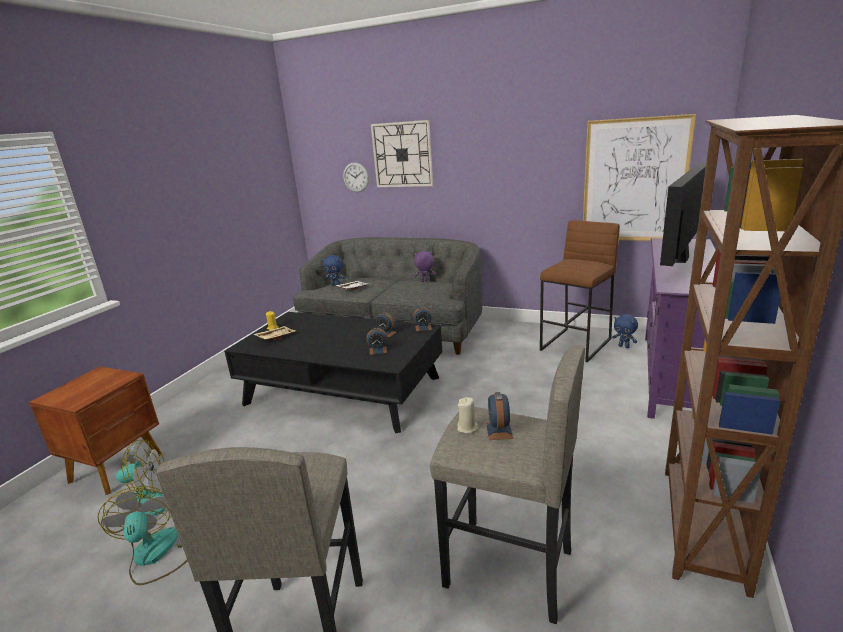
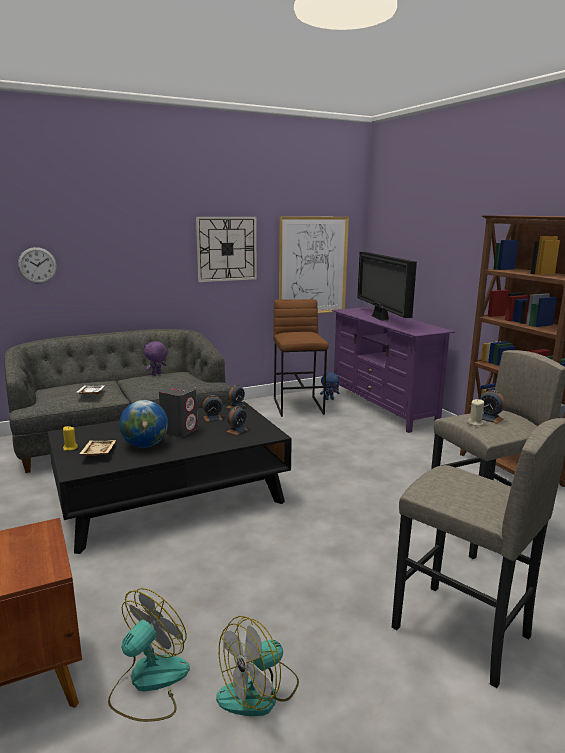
camera: 50 degrees left, 5 degrees down
fan [98,486,187,585] -> fan turned 60 degrees counterclockwise [216,616,299,716]
blue plush toy [322,255,345,285] -> none
wall clock [371,120,433,187] -> wall clock moved to [196,217,257,282]
none -> globe [119,400,168,448]
none -> grey speaker [159,384,198,437]

